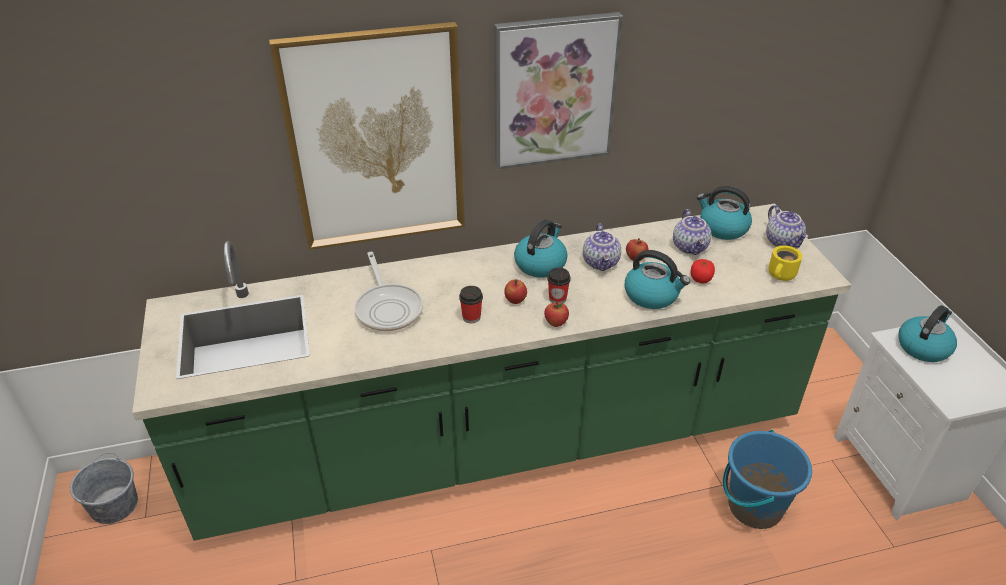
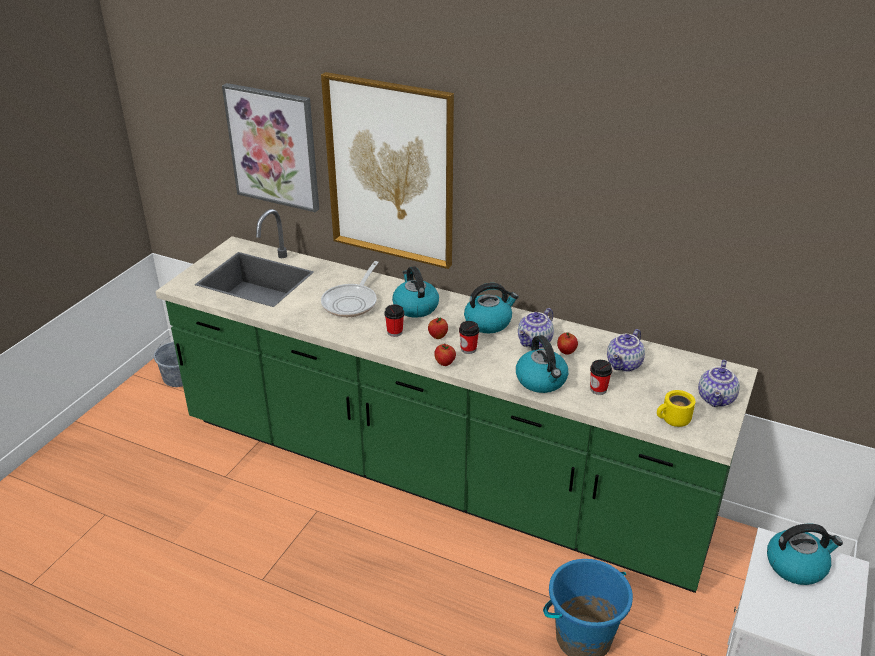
camera: 40 degrees right, 5 degrees down
picture [494,12,623,170] -> picture moved to [222,83,319,212]
tomato [691,259,715,283] -> cup [590,360,612,395]
kettle [697,186,752,240] -> kettle moved to [392,266,439,318]

